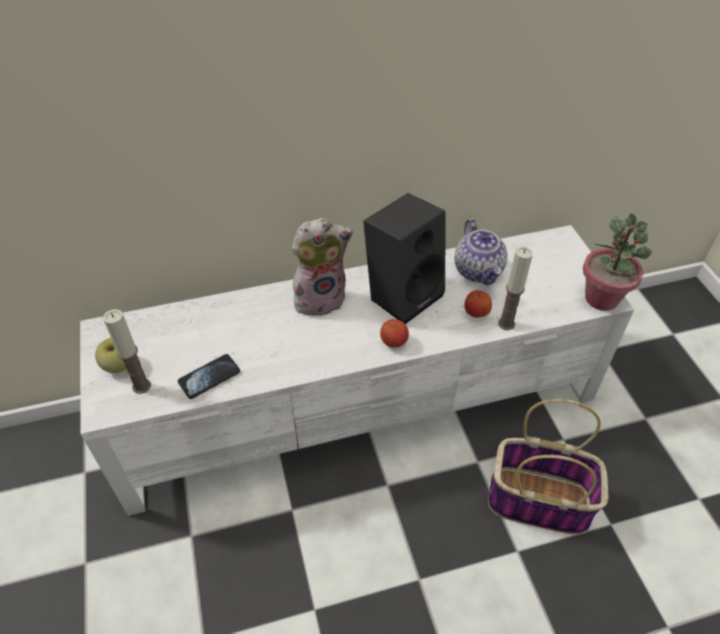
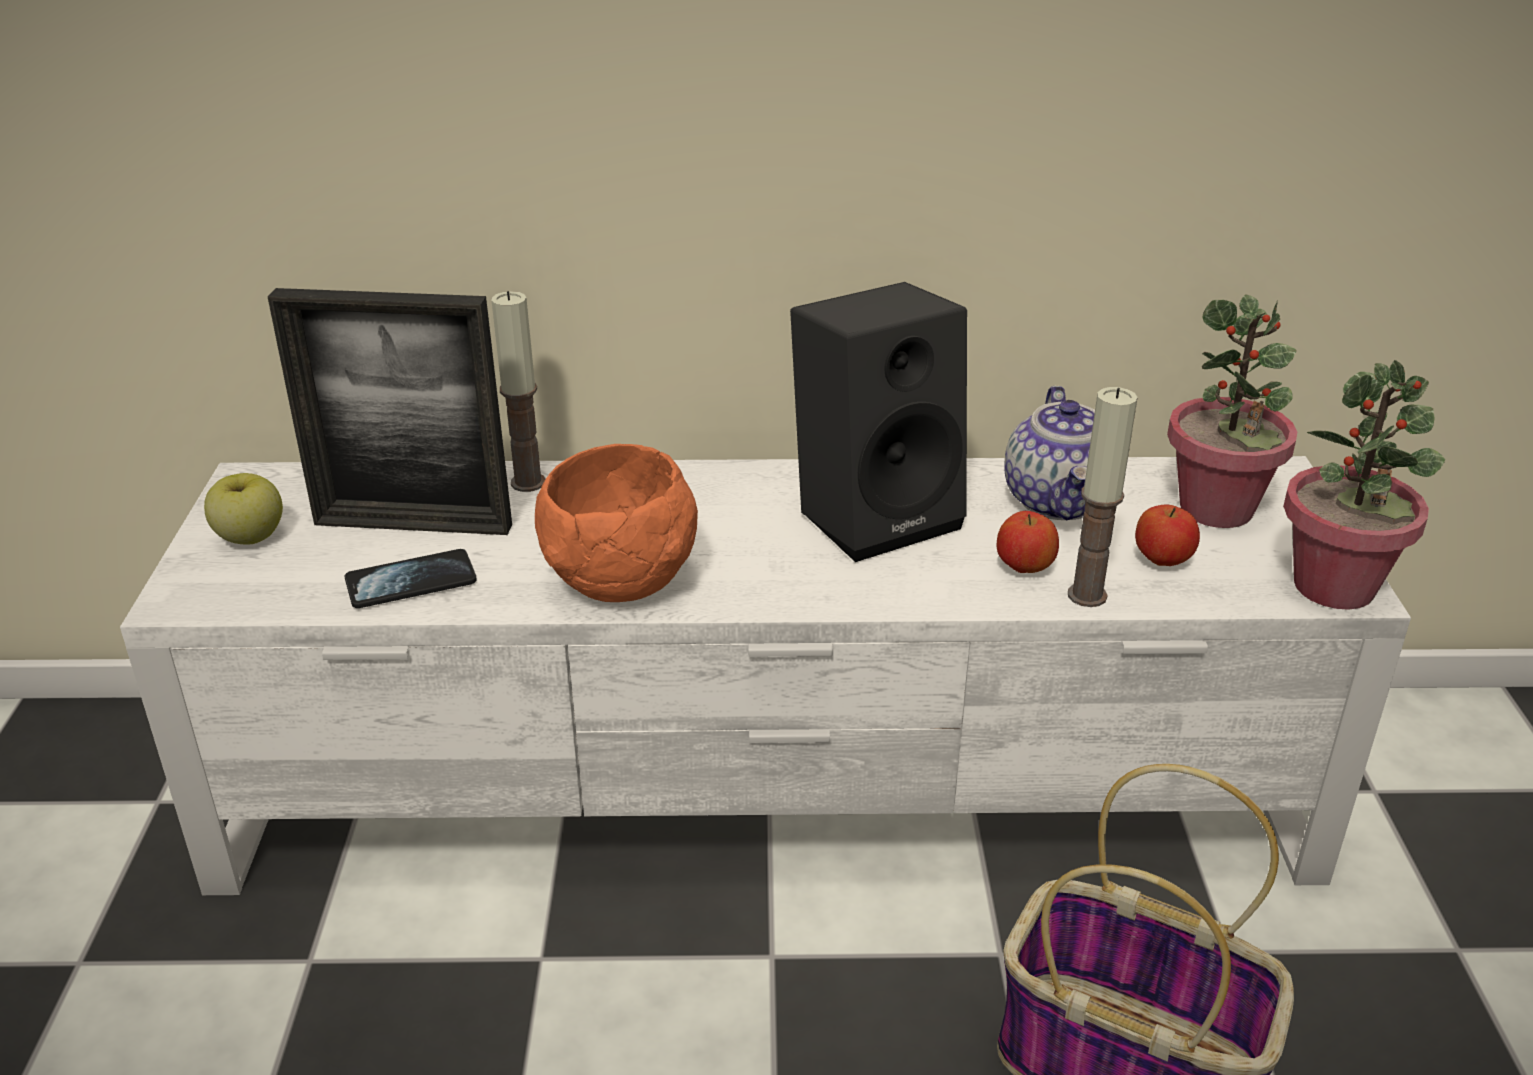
camera: 15 degrees right, 15 degrees down
candle [103,309,151,394] -> candle moved to [492,291,545,492]
plush toy [292,218,353,316] -> none
apple [380,319,409,348] -> apple moved to [1135,504,1200,566]
none -> picture frame [268,288,512,535]
none -> orange bowl [535,444,698,602]
none -> potted plant [1167,295,1297,528]

